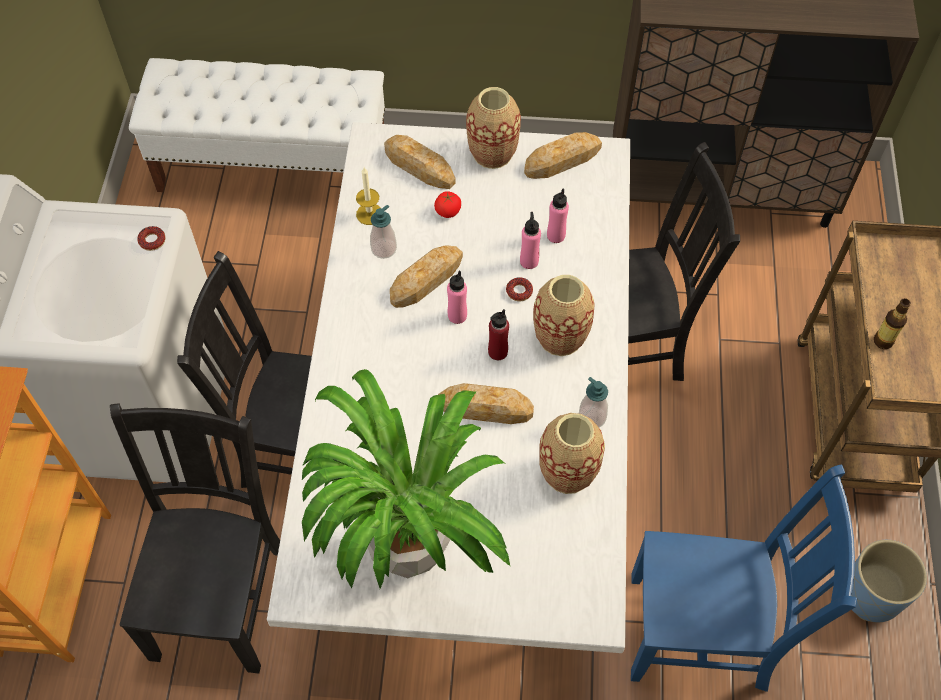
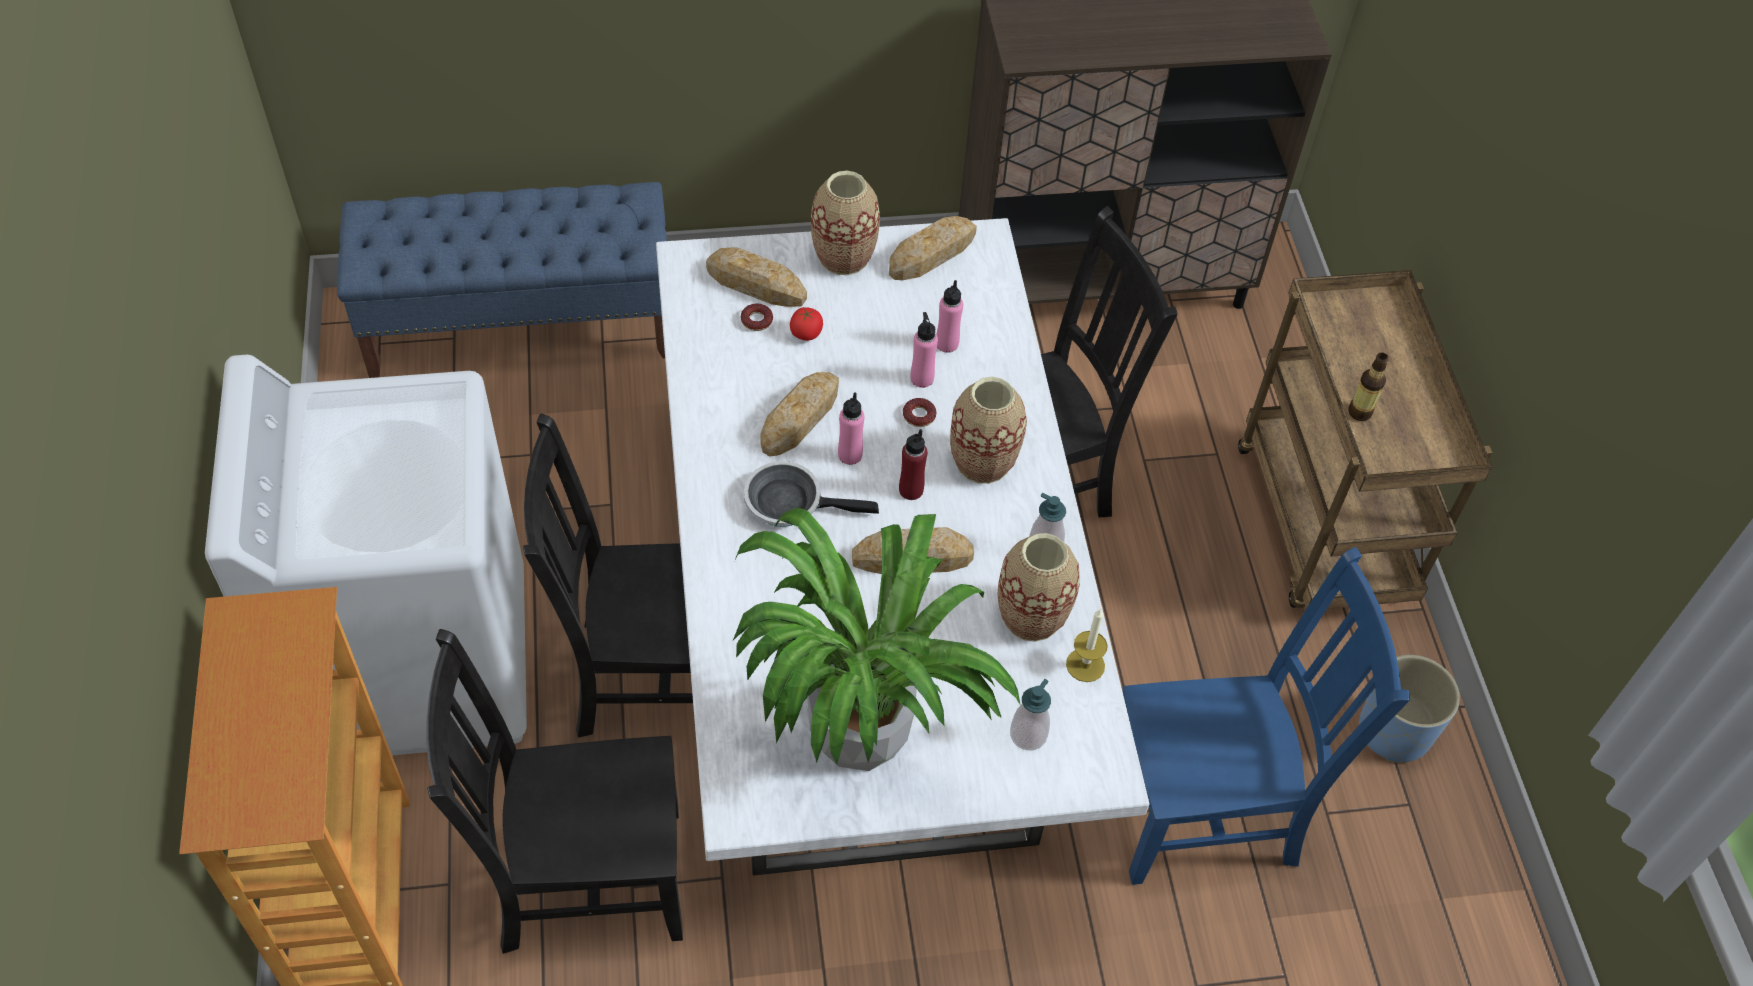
camera: 15 degrees left, 5 degrees down
black chair [110,403,280,674] -> black chair turned 90 degrees counterclockwise [426,629,683,954]
white bench [129,58,385,192] -> blue bench [337,182,667,378]
donut [137,226,165,251] -> donut moved to [741,304,773,331]
candle [356,167,381,225] -> candle moved to [1066,608,1108,682]
soap dispenser [370,205,397,259] -> soap dispenser moved to [1010,679,1051,750]
none -> frying pan [744,461,879,527]

